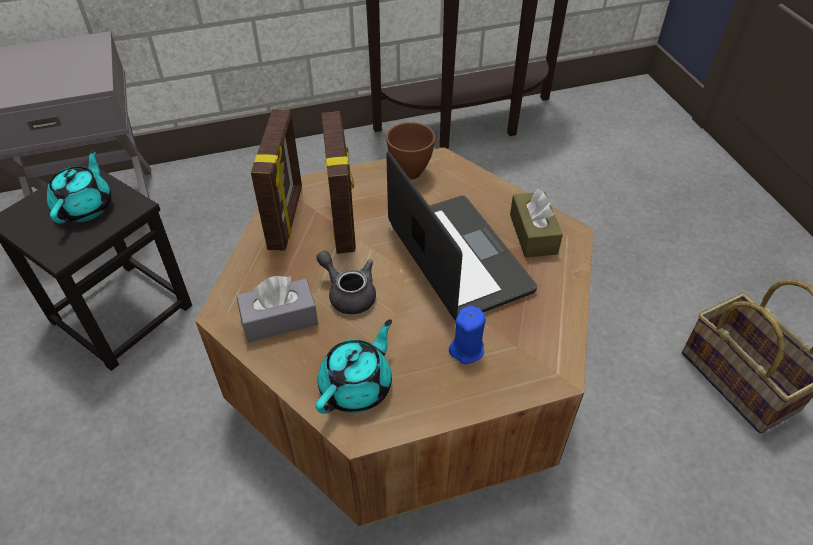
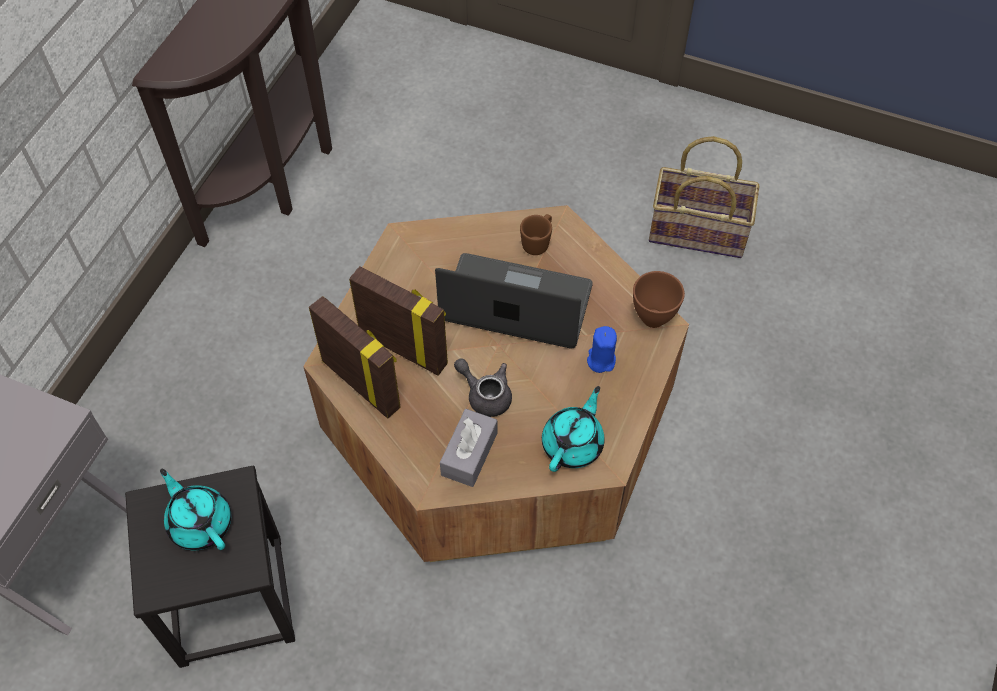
camera: 50 degrees left, 10 degrees up
grey teapot [316,251,376,314] -> grey teapot turned 45 degrees clockwise [454,358,512,417]
turquoise teapot [316,319,392,414] -> turquoise teapot turned 45 degrees clockwise [542,386,605,472]
brown bowl [386,122,435,180] -> brown bowl moved to [633,271,685,328]
brown tissue box [510,189,563,258] -> brown mug [520,214,552,255]

